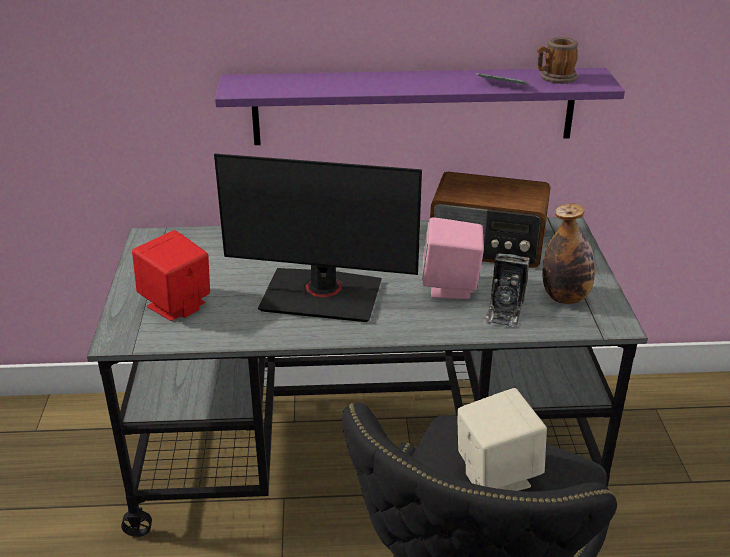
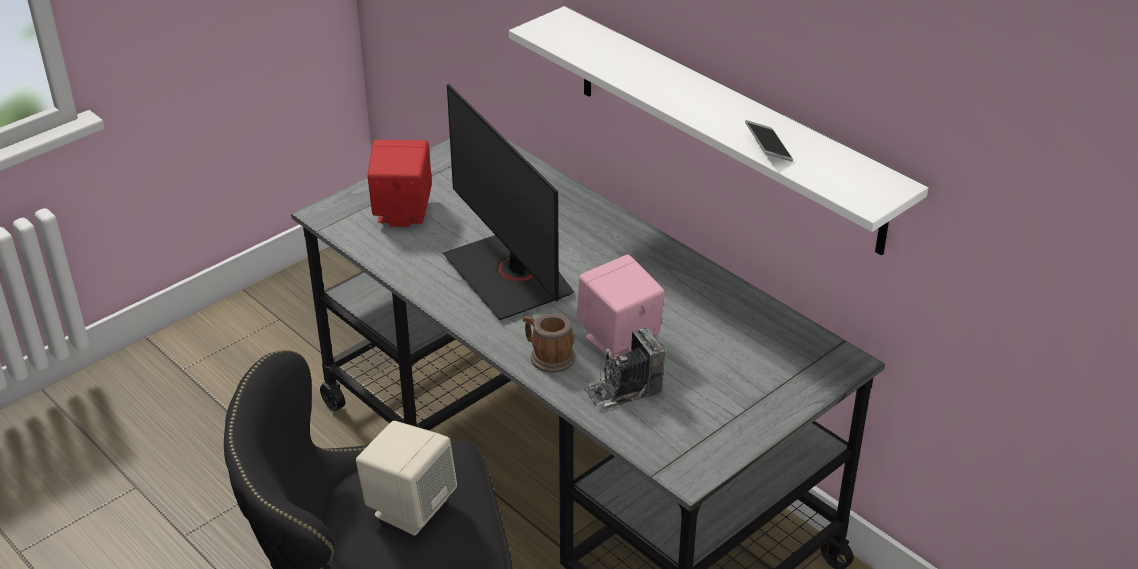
camera: 50 degrees right, 5 degrees up
purple shelf [215,68,625,145] -> white shelf [509,6,928,255]
radio [430,172,550,268] -> none
mug [537,37,578,84] -> mug moved to [523,313,575,373]
bottle [542,203,595,304] -> none

